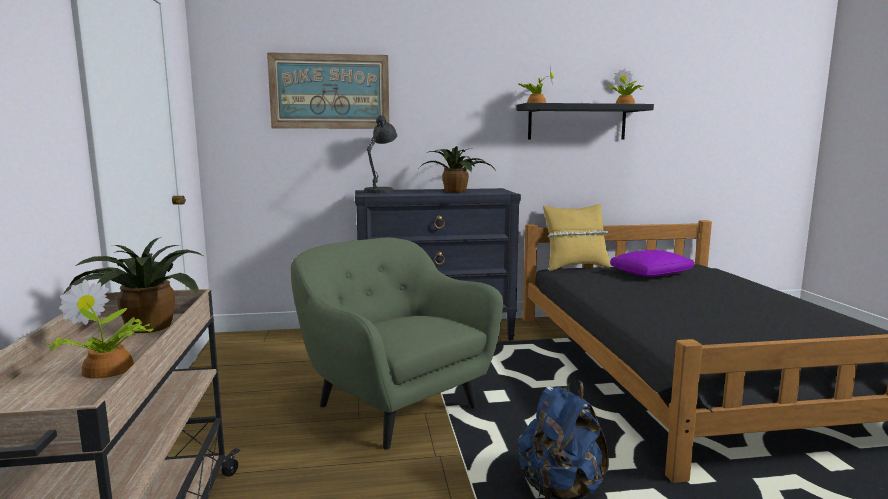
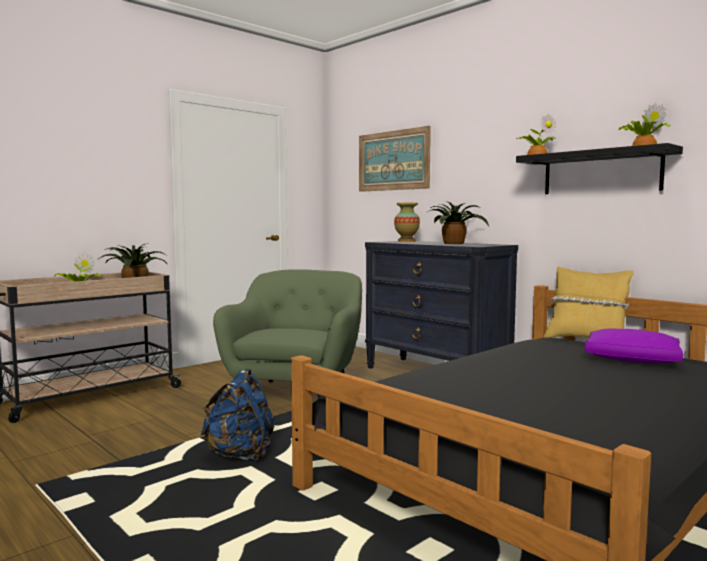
camera: 55 degrees right, 5 degrees down
grey table lamp [364,115,397,195] -> vase [394,203,420,242]

